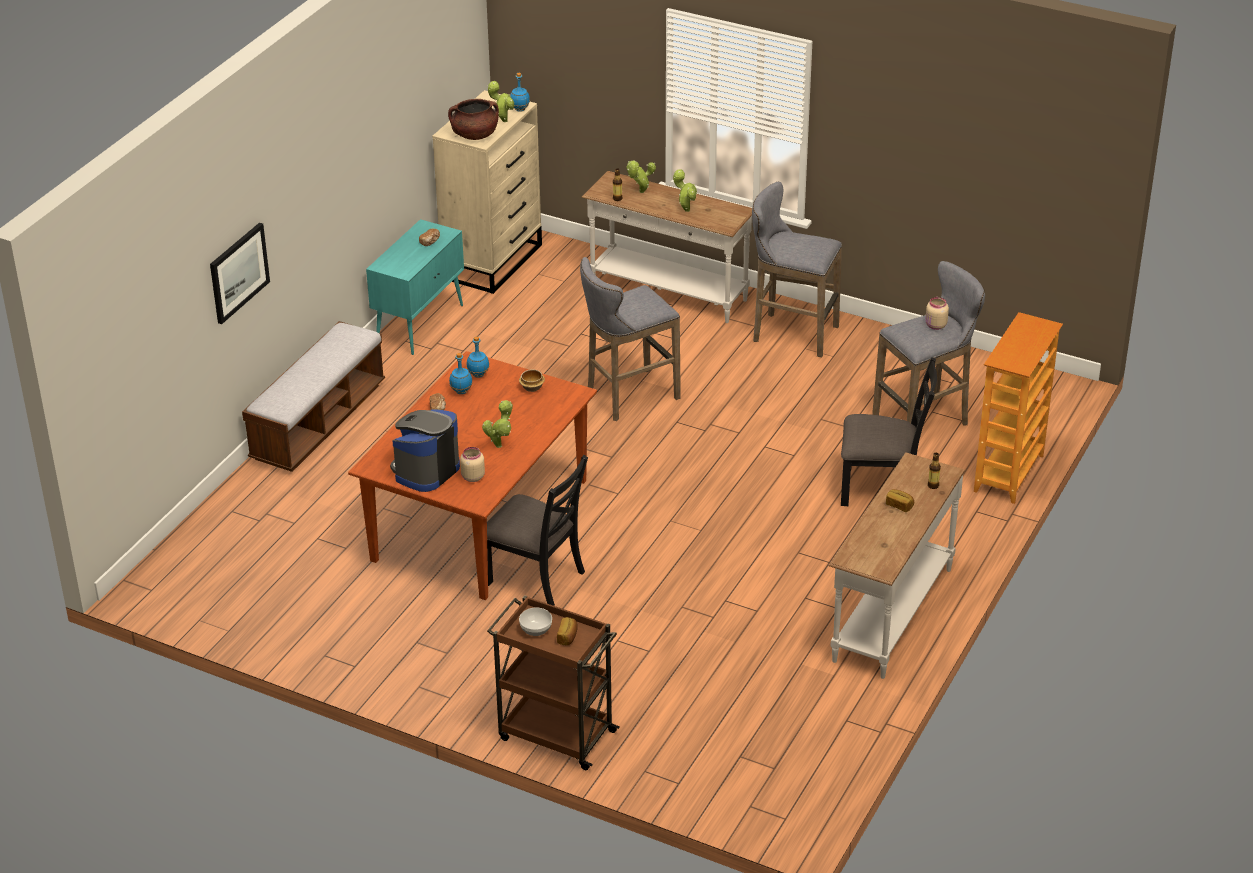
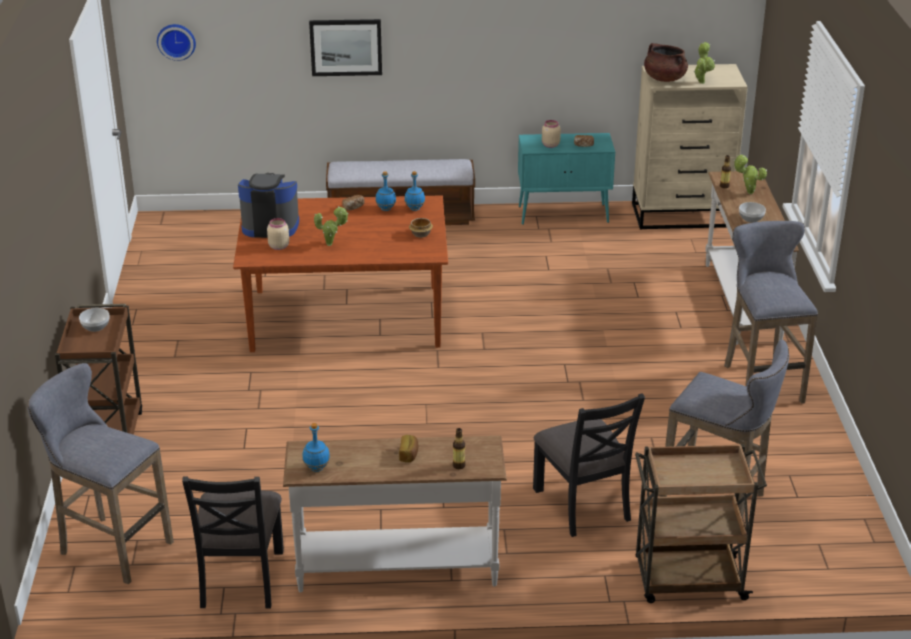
camera: 60 degrees right, 5 degrees down
black chair [487,455,588,606] -> black chair moved to [182,476,284,609]
blue bottle [510,73,530,112] -> blue bottle moved to [302,423,330,472]
bread [557,617,578,645] -> none
grey stool [580,257,681,421] -> grey stool moved to [28,363,174,585]
potted plant [673,169,697,212] -> bowl [739,202,766,223]
beige jar [925,297,949,330] -> beige jar moved to [542,120,561,148]
bookcase [974,312,1063,504] -> brown cart [635,444,767,603]
none -> wall clock [157,24,196,61]

